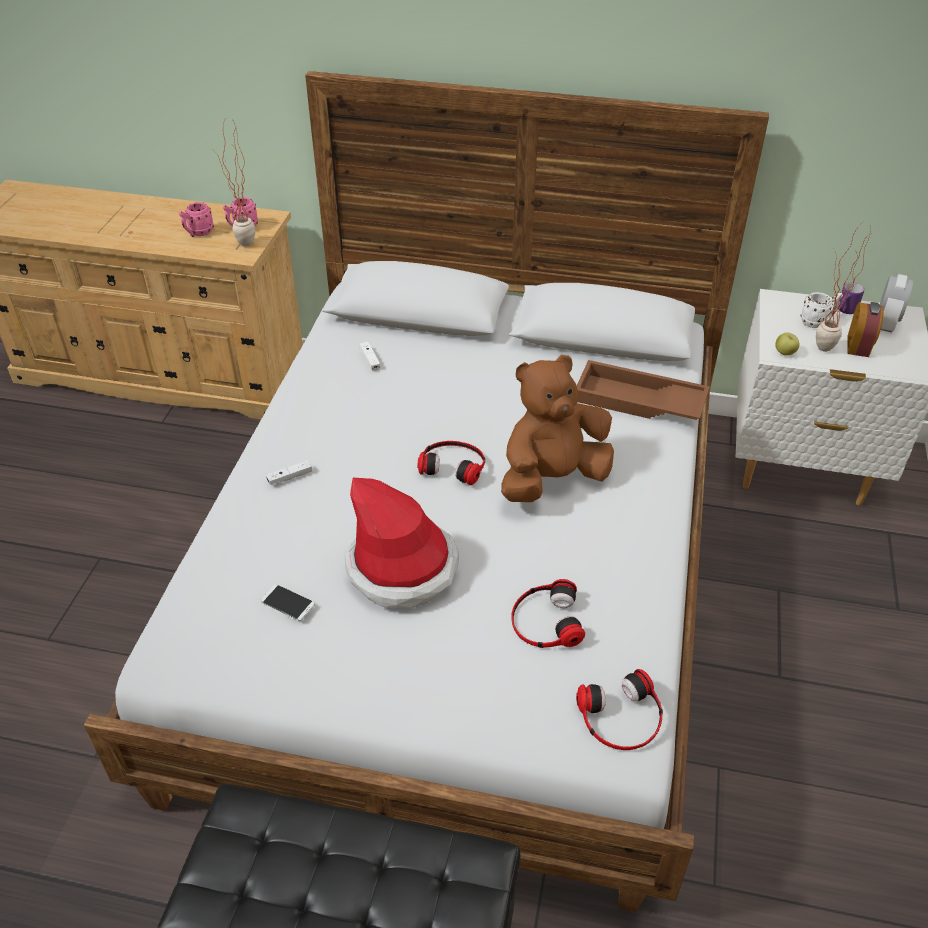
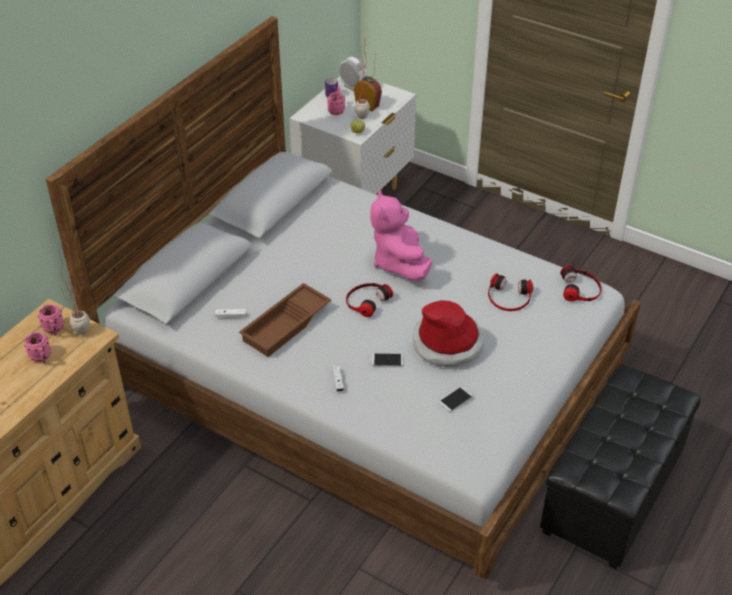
camera: 70 degrees left, 0 degrees up
brown plush toy [501,355,614,502] -> pink plush toy [370,190,432,281]
brown tray [577,360,710,420] -> brown tray moved to [239,283,331,357]
white mug [800,292,843,328] -> pink mug [327,86,345,115]
none -> phone [372,353,404,366]

